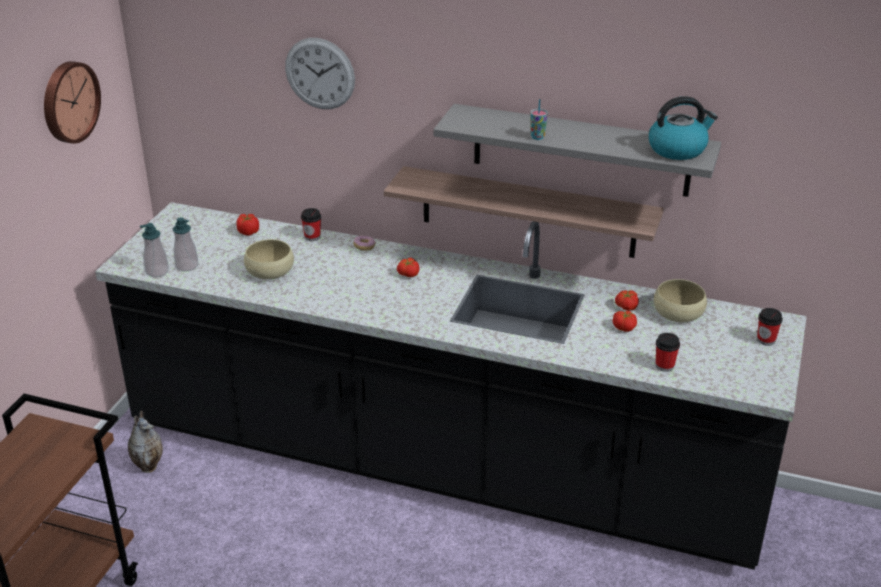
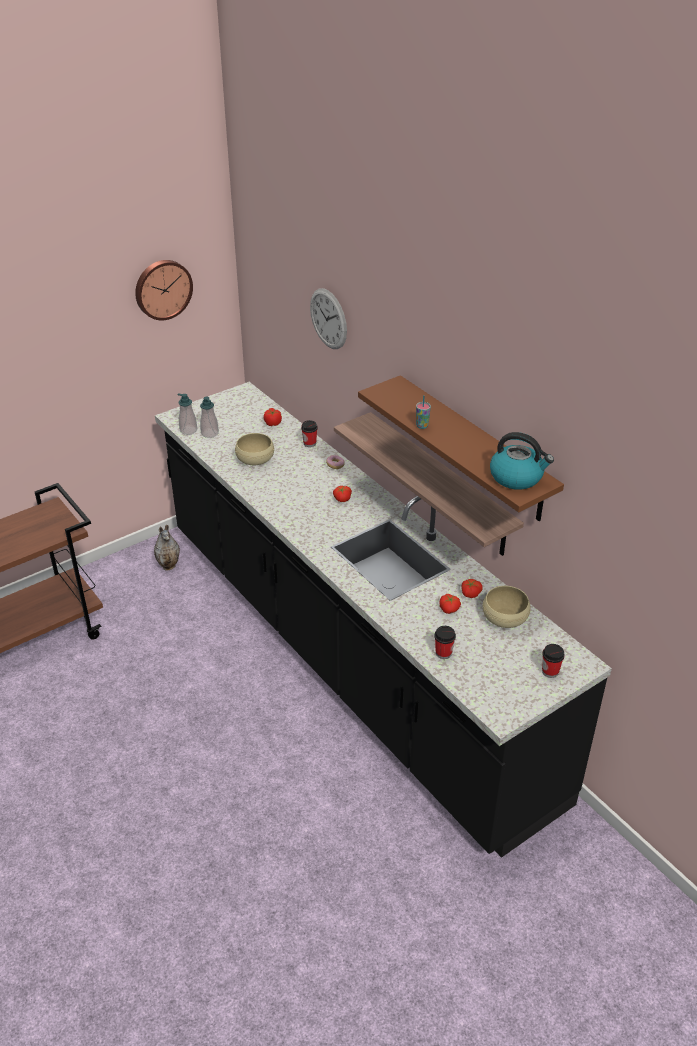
camera: 35 degrees right, 5 degrees up
grey shelf [434,104,721,197] -> brown shelf [358,375,564,521]

